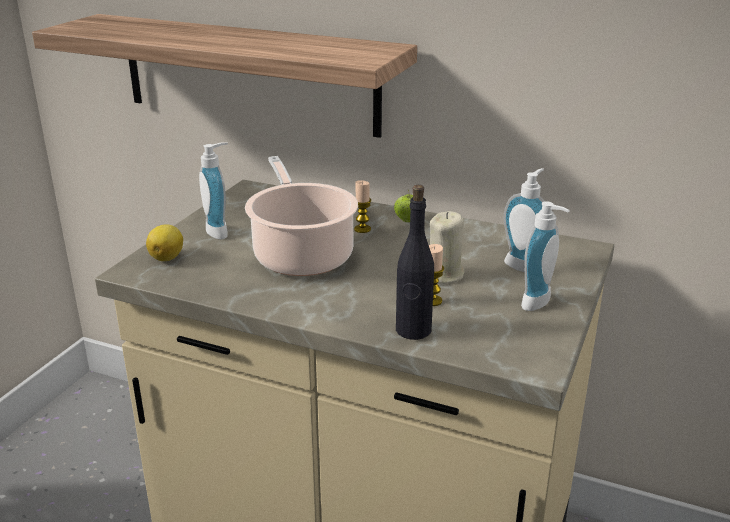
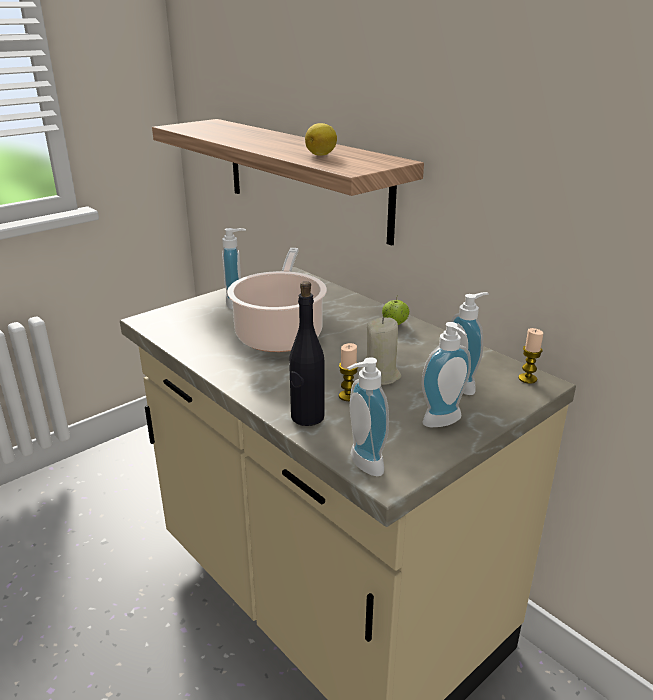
camera: 25 degrees right, 0 degrees up
lemon [146,224,183,261] -> lemon moved to [305,123,337,156]
candle [354,180,371,233] -> candle moved to [518,328,543,384]
none -> soap dispenser [347,357,389,476]

